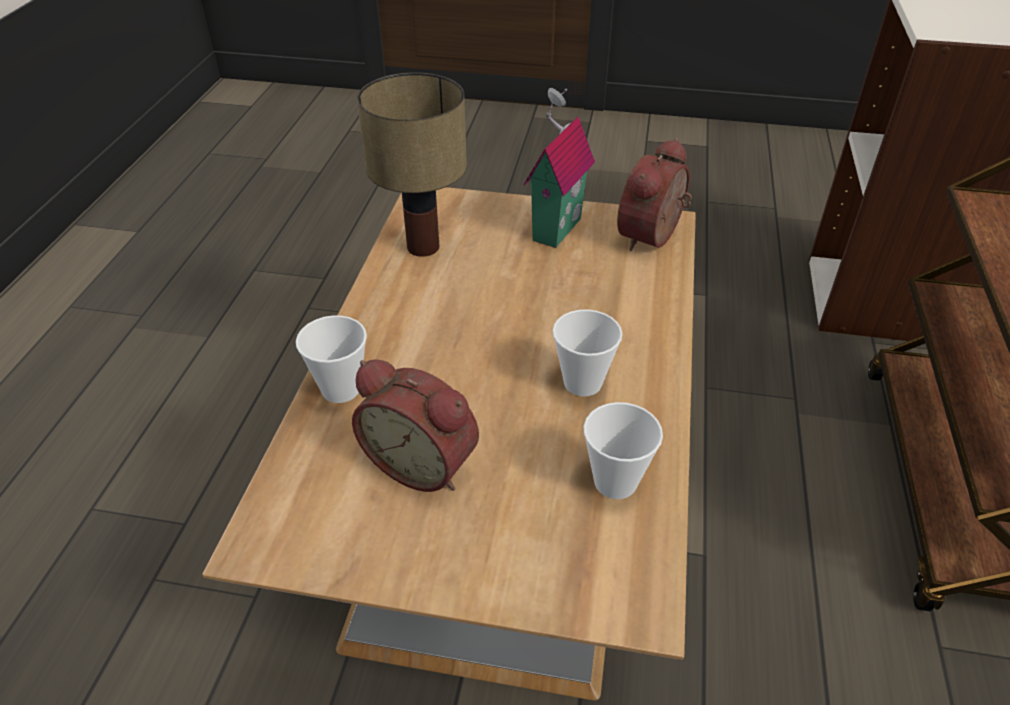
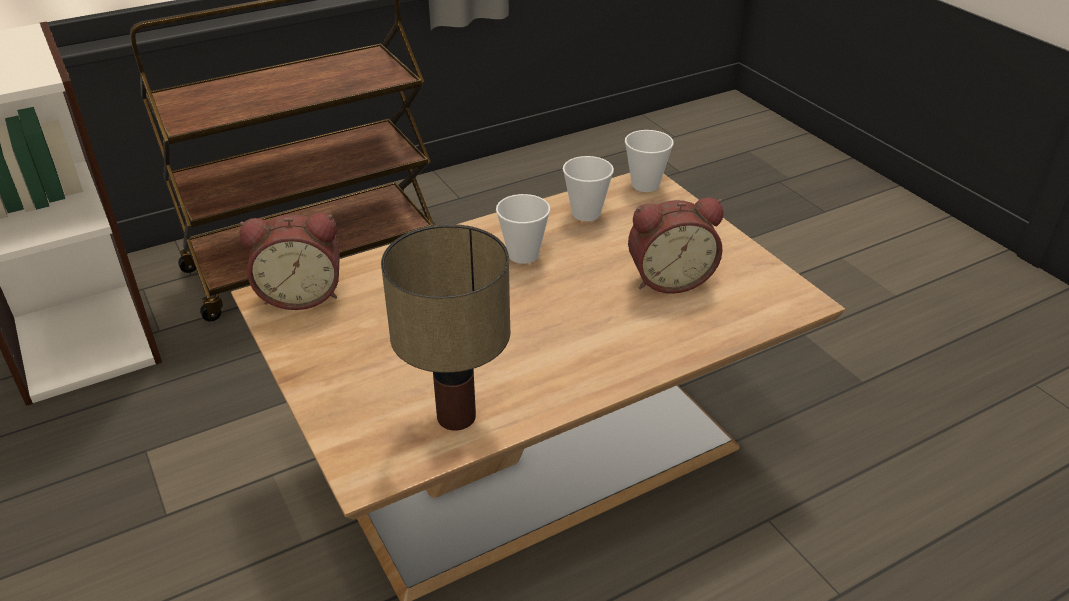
camera: 130 degrees left, 5 degrees down
cup [296,315,367,403] -> cup moved to [625,130,674,192]
alarm clock [352,359,479,492] -> alarm clock turned 90 degrees clockwise [628,198,723,294]
toy house [524,88,595,248] -> none

